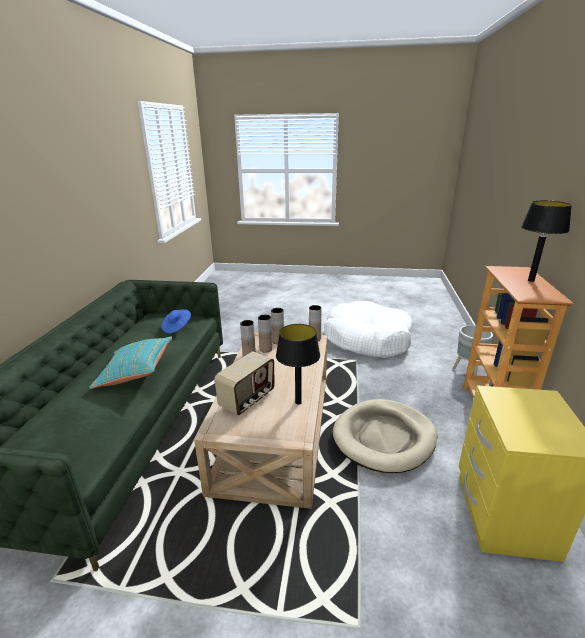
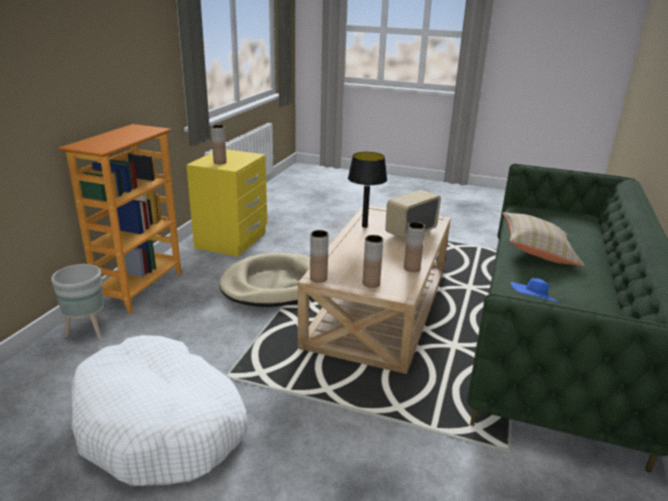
camera: 170 degrees left, 0 degrees up
turquoise pillow [89,336,172,389] -> beige pillow [503,212,585,267]
brown vase [258,315,272,352] -> brown vase moved to [211,125,227,164]
black table lamp [521,200,572,282] -> none

